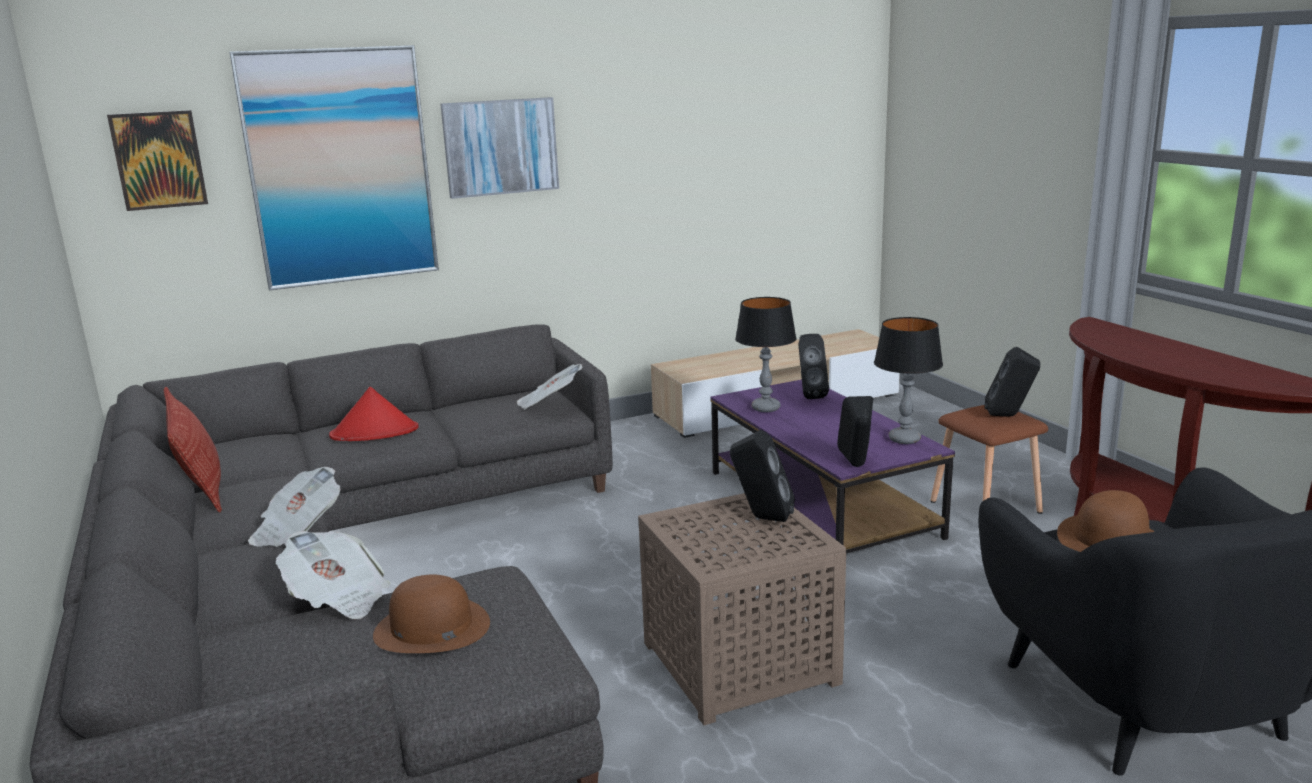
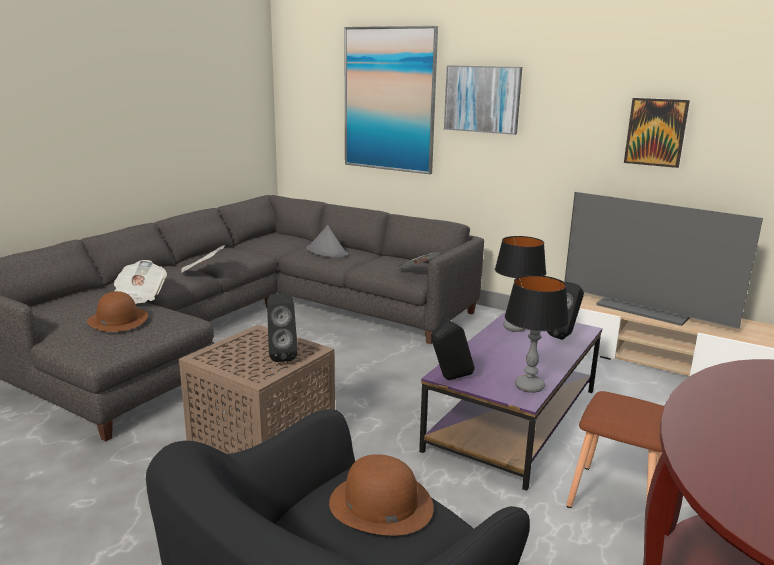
camera: 55 degrees right, 0 degrees up
picture [107,110,208,211] -> picture moved to [624,98,690,168]
pillow [164,387,222,513] -> none
red hat [329,387,419,441] -> grey hat [306,225,348,258]
black speaker [985,347,1040,417] -> none
none -> television [564,192,763,329]

